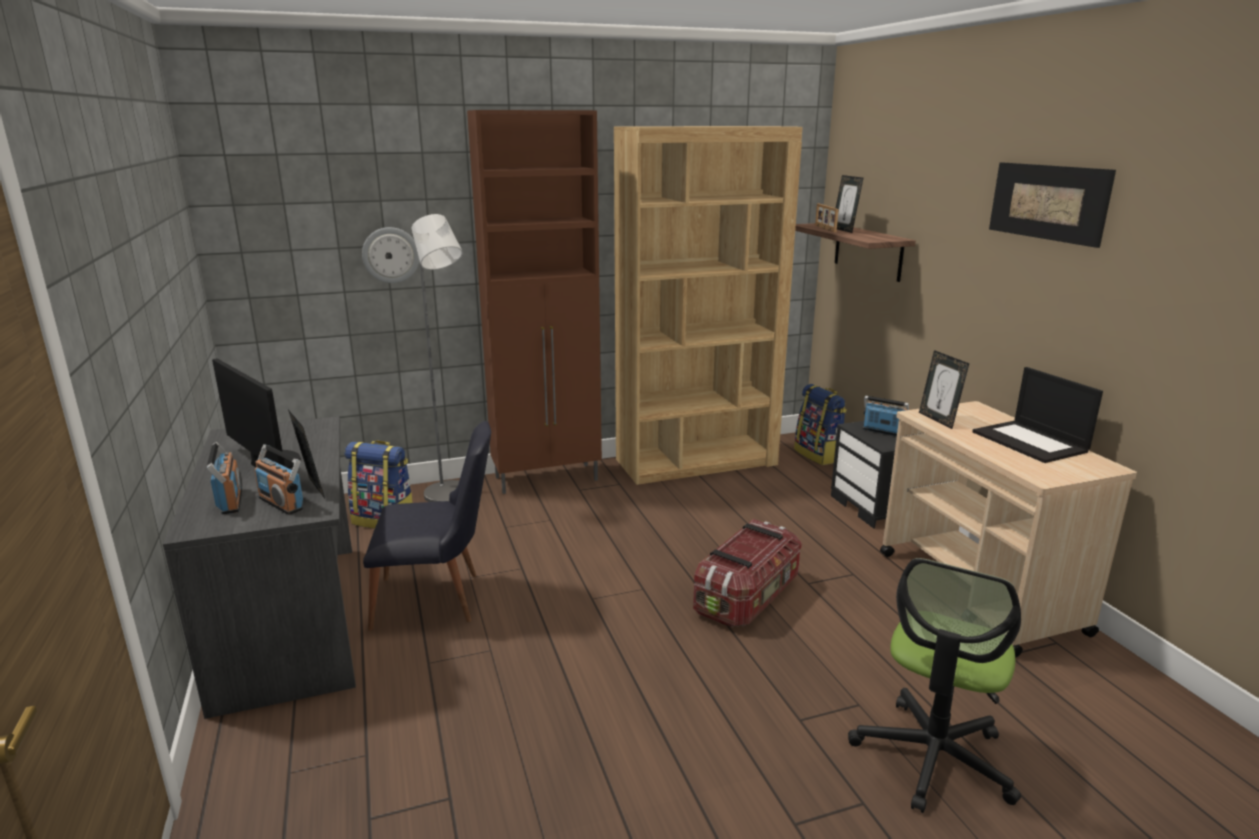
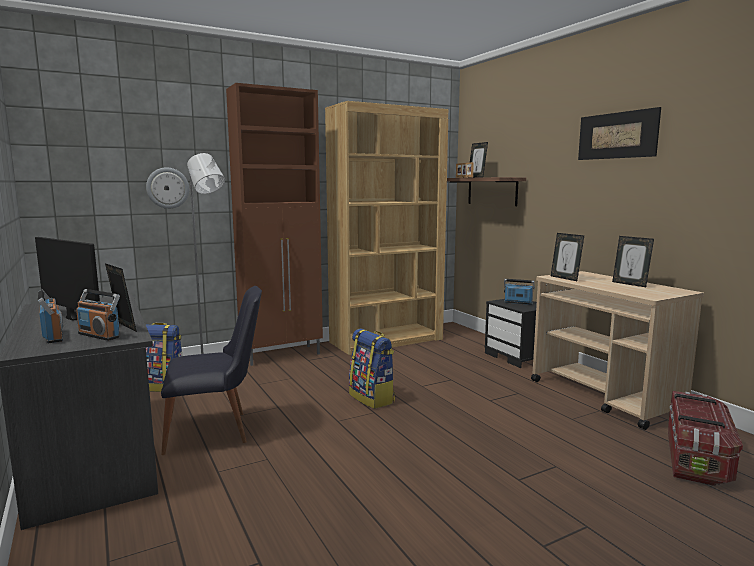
camera: 10 degrees left, 10 degrees down
storage box [693,519,802,627] -> storage box moved to [668,391,743,486]
backpack [794,384,847,465] -> backpack moved to [349,328,395,409]
office chair [848,558,1021,813] -> none
laptop [972,367,1103,463] -> picture frame [612,236,654,287]

